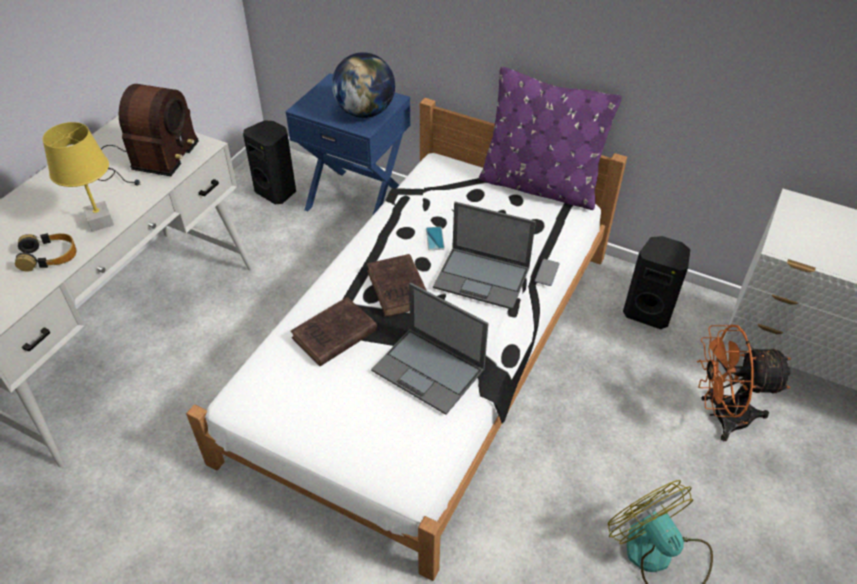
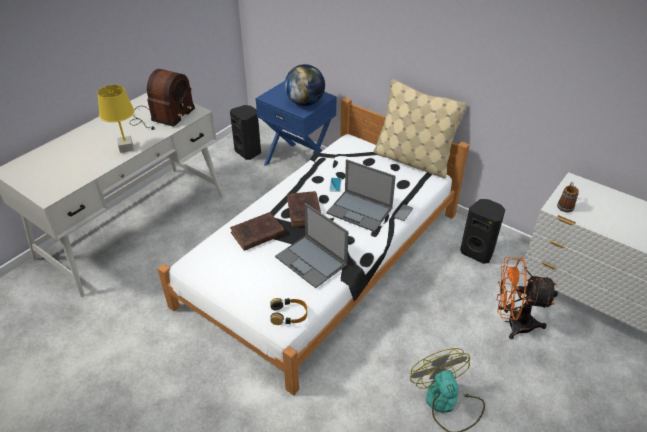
camera: 10 degrees right, 5 degrees down
headphones [15,233,76,272] -> headphones moved to [270,298,307,325]
purple pillow [479,67,622,210] -> beige pillow [373,79,467,178]
none -> mug [557,182,579,212]

